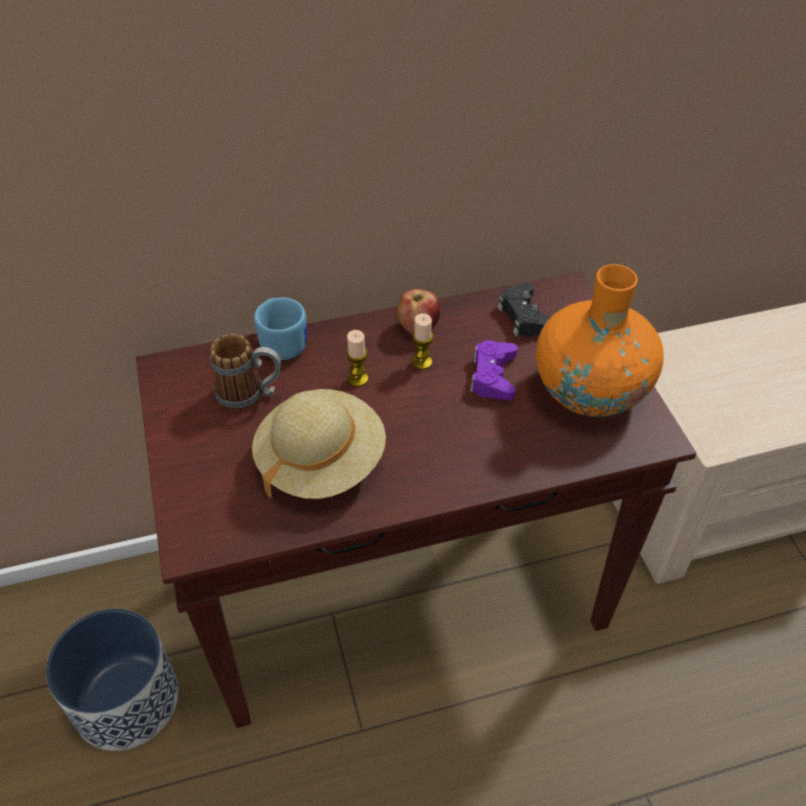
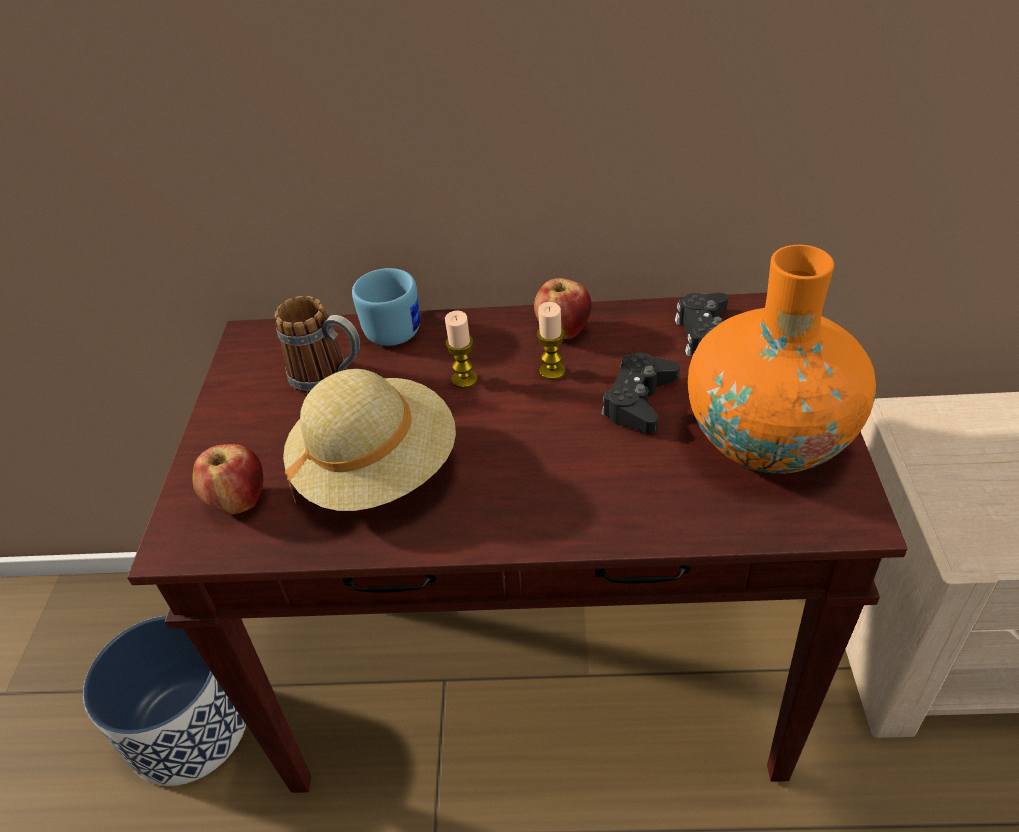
camera: 20 degrees right, 5 degrees down
purple game controller [470,340,518,400] -> black game controller [601,353,680,432]
none -> apple [192,444,263,515]

